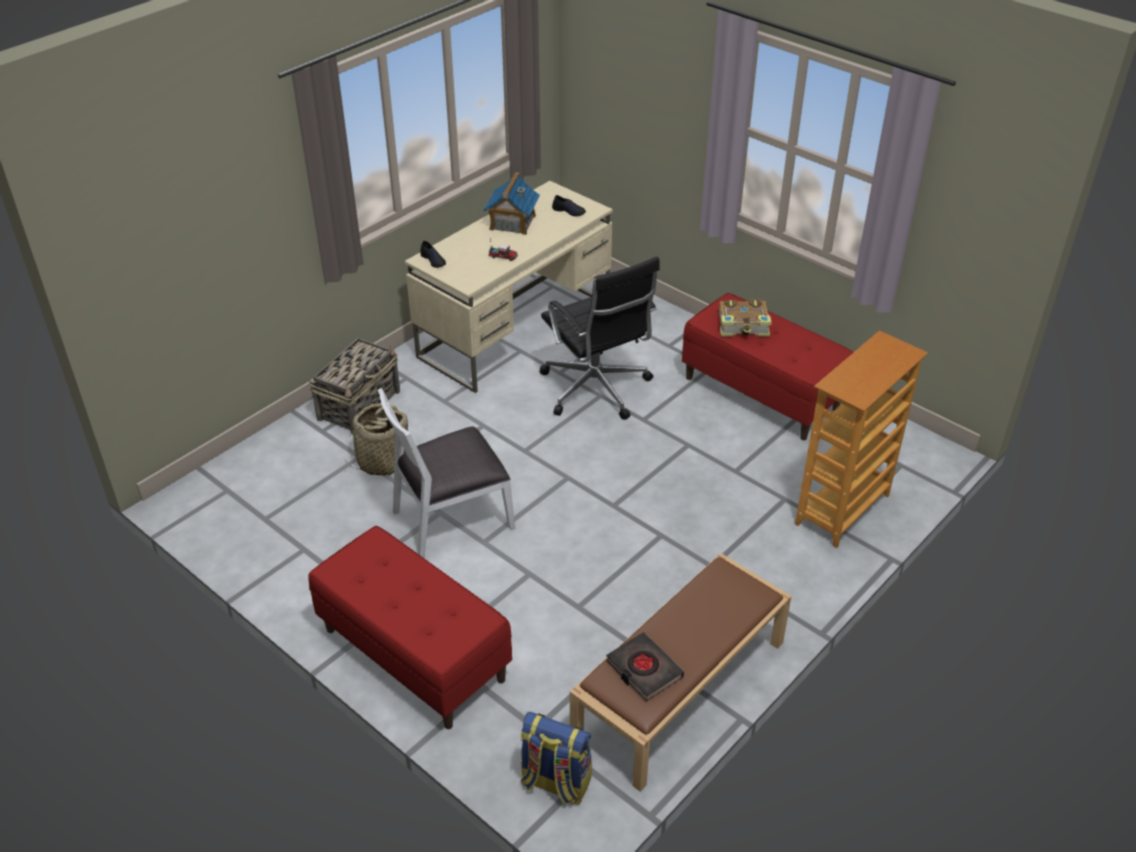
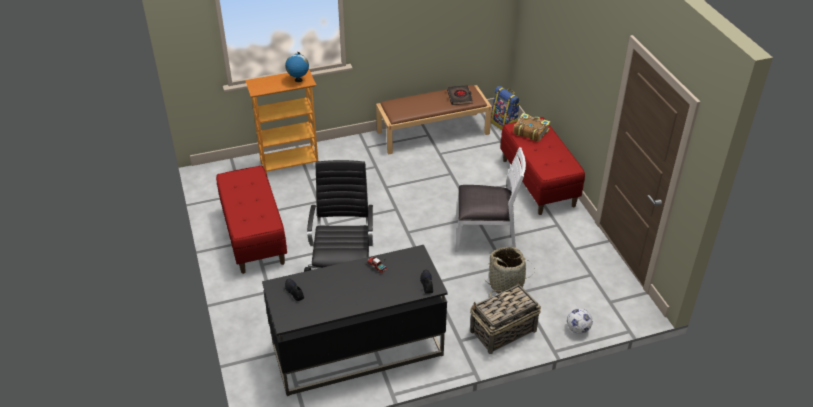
camera: 150 degrees left, 0 degrees up
beige desk [405,181,613,393] -> black desk [262,245,448,396]
toy house [483,172,540,235] -> none
book [719,300,772,336] -> book moved to [513,113,551,141]
none -> globe [285,52,309,82]
none -> football [567,309,593,334]

